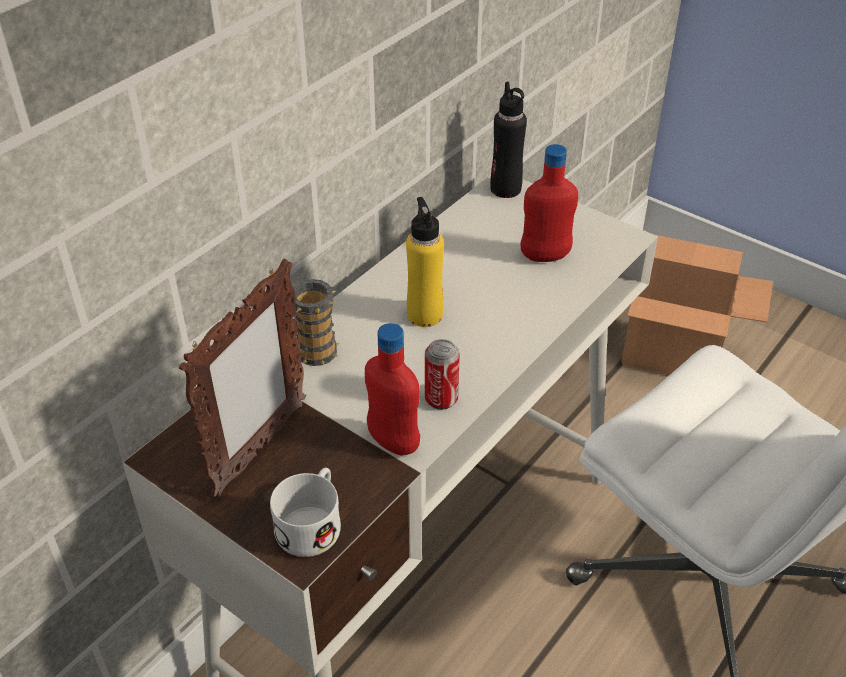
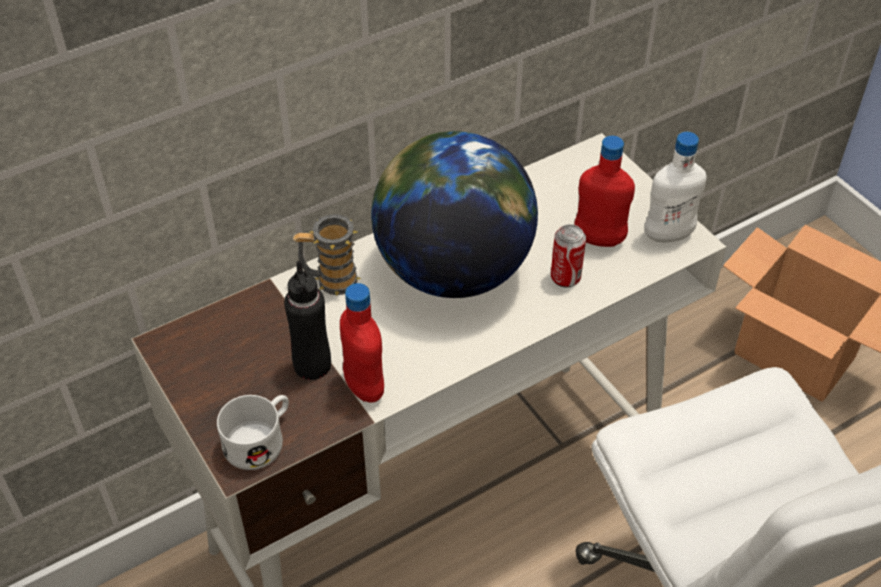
camera: 20 degrees right, 5 degrees up
picture frame [179,259,306,497] -> none
yellow bottle [406,197,444,327] -> globe [371,131,538,298]
can [425,339,460,410] -> can moved to [551,224,586,288]
black bottle [490,81,527,198] -> black bottle moved to [284,261,331,380]
none -> white bottle [645,132,707,242]

